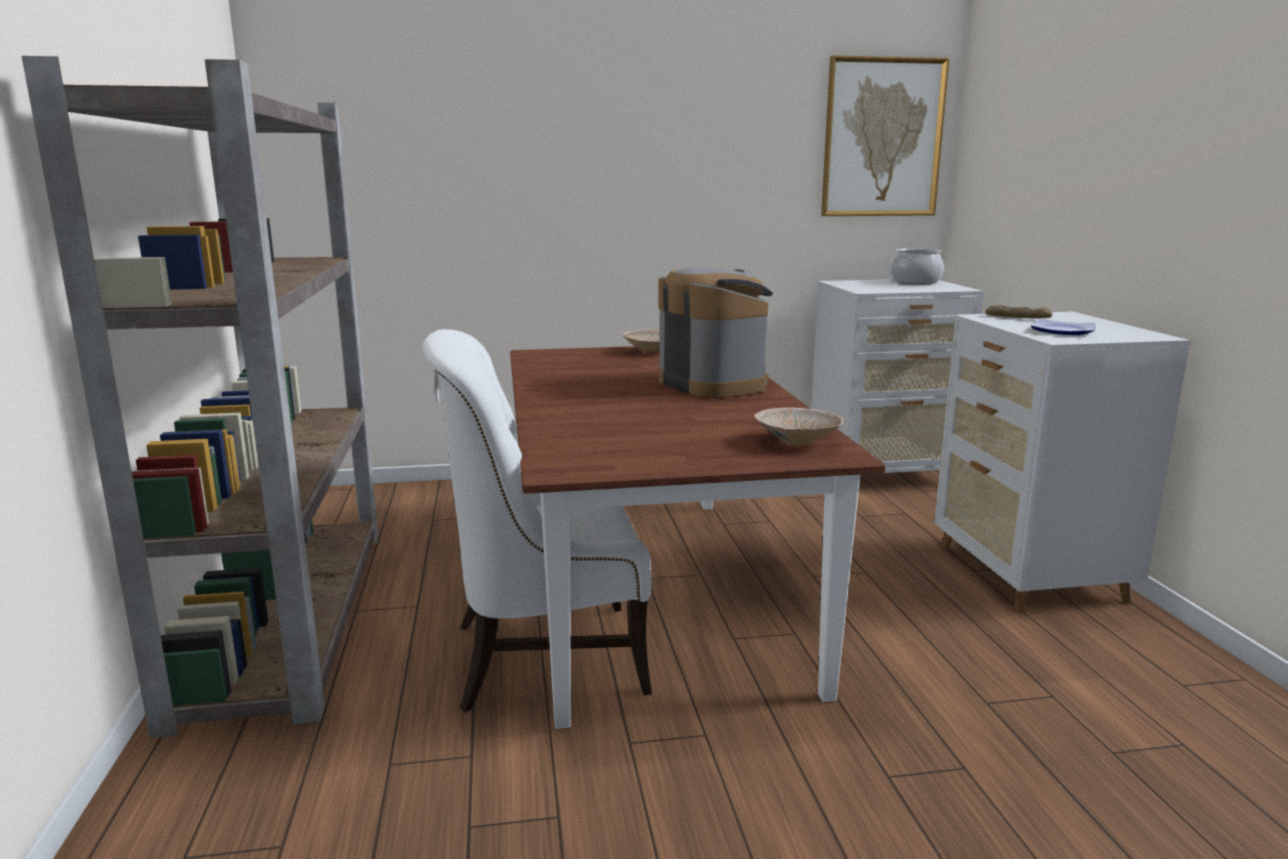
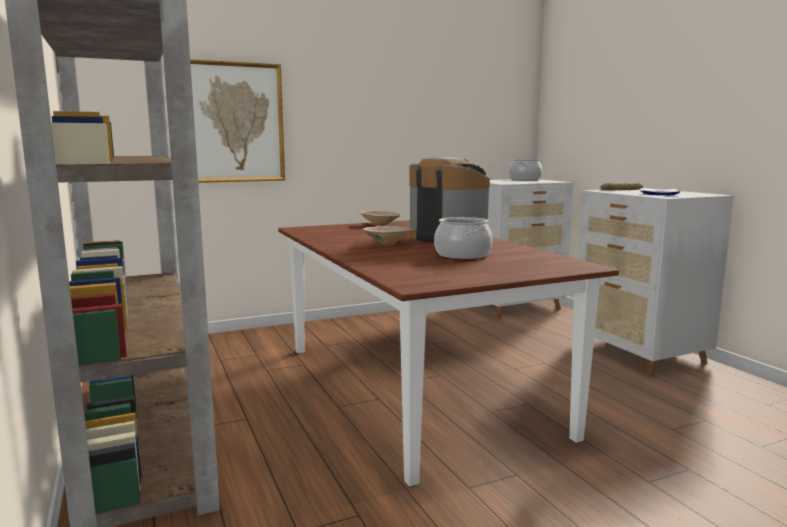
camera: 15 degrees left, 5 degrees down
white chair [423,329,652,712] -> none
beige bowl [754,407,845,445] -> beige bowl moved to [362,226,414,244]
picture [821,56,949,216] -> picture moved to [190,59,285,183]
none -> cooking pot [434,217,493,259]

